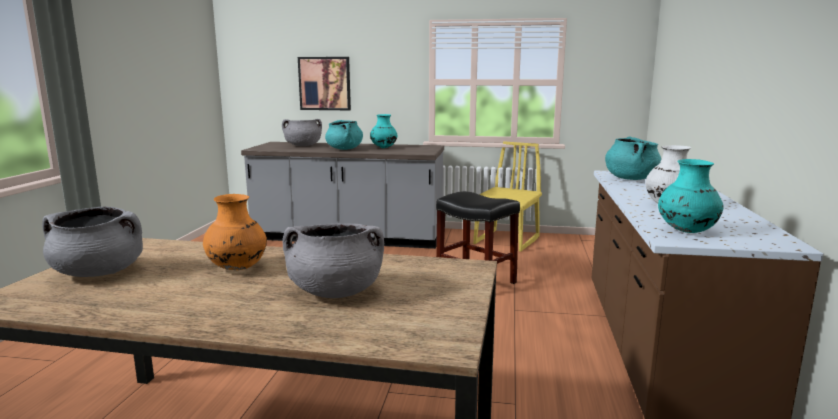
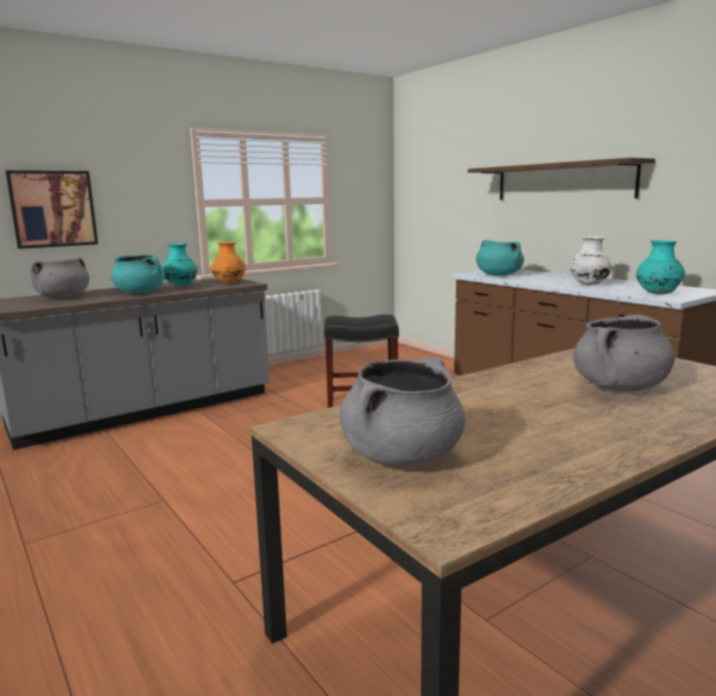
camera: 45 degrees left, 0 degrees up
orange vase [203,194,267,270] -> orange vase moved to [211,242,245,284]
yellow chair [473,141,542,252] -> none
none -> shelf [468,158,655,200]

